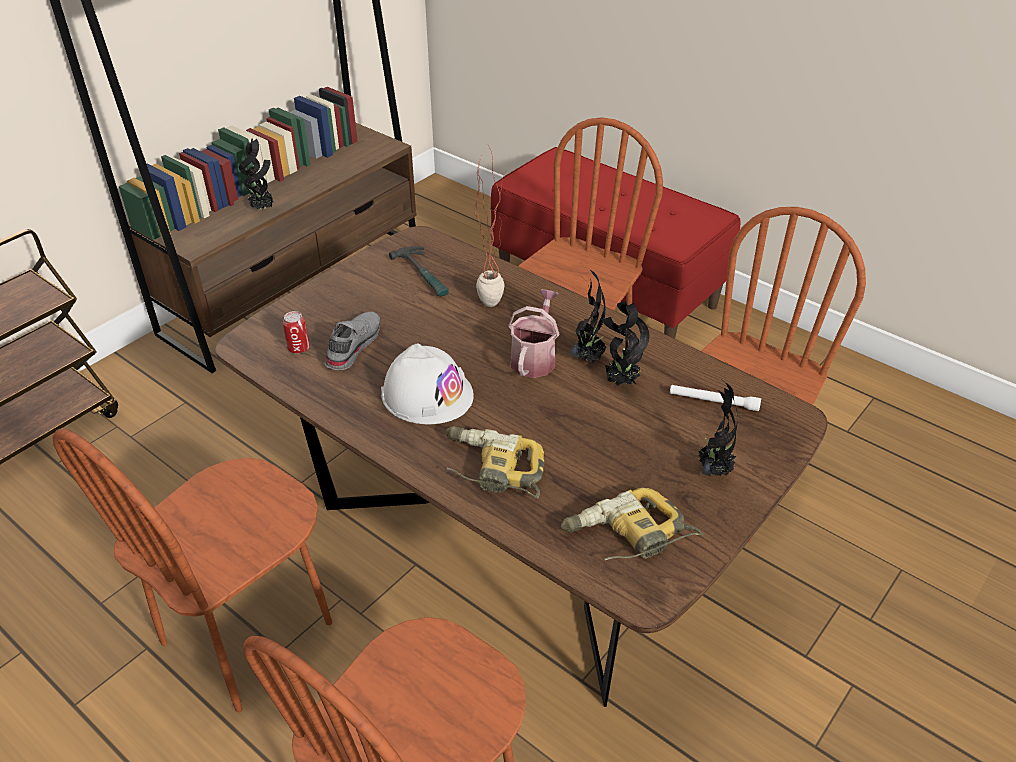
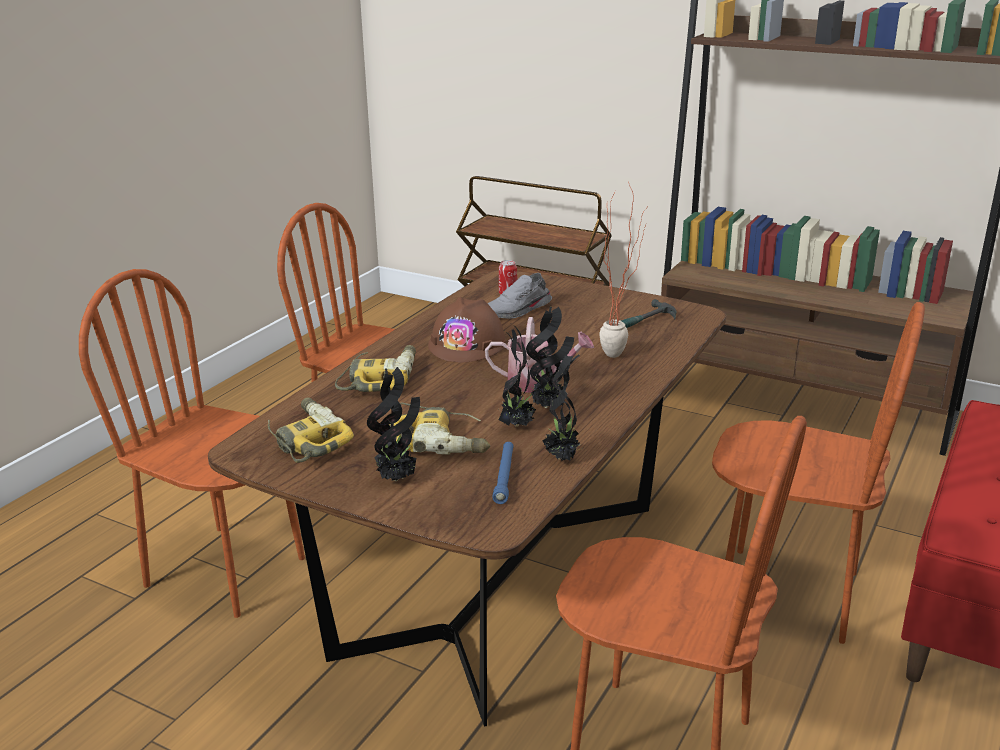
camera: 80 degrees right, 15 degrees down
potted plant [239,138,274,210] -> potted plant moved to [542,354,584,462]
grey shoe [325,311,380,370] -> grey shoe turned 135 degrees clockwise [487,273,552,319]
white hard hat [381,343,474,424] -> brown hard hat [428,297,506,362]
white flashlight [670,385,761,411] -> blue flashlight [492,442,514,504]
none -> power drill [389,403,490,455]

